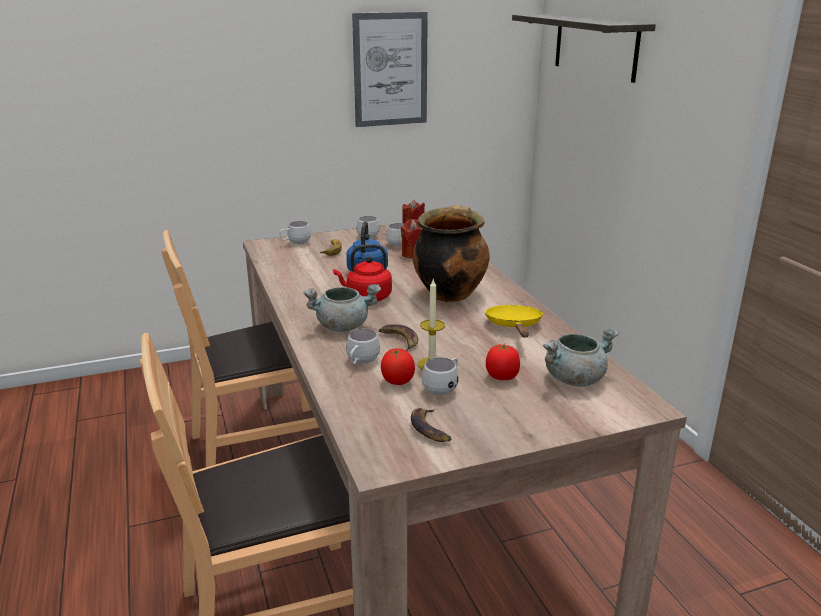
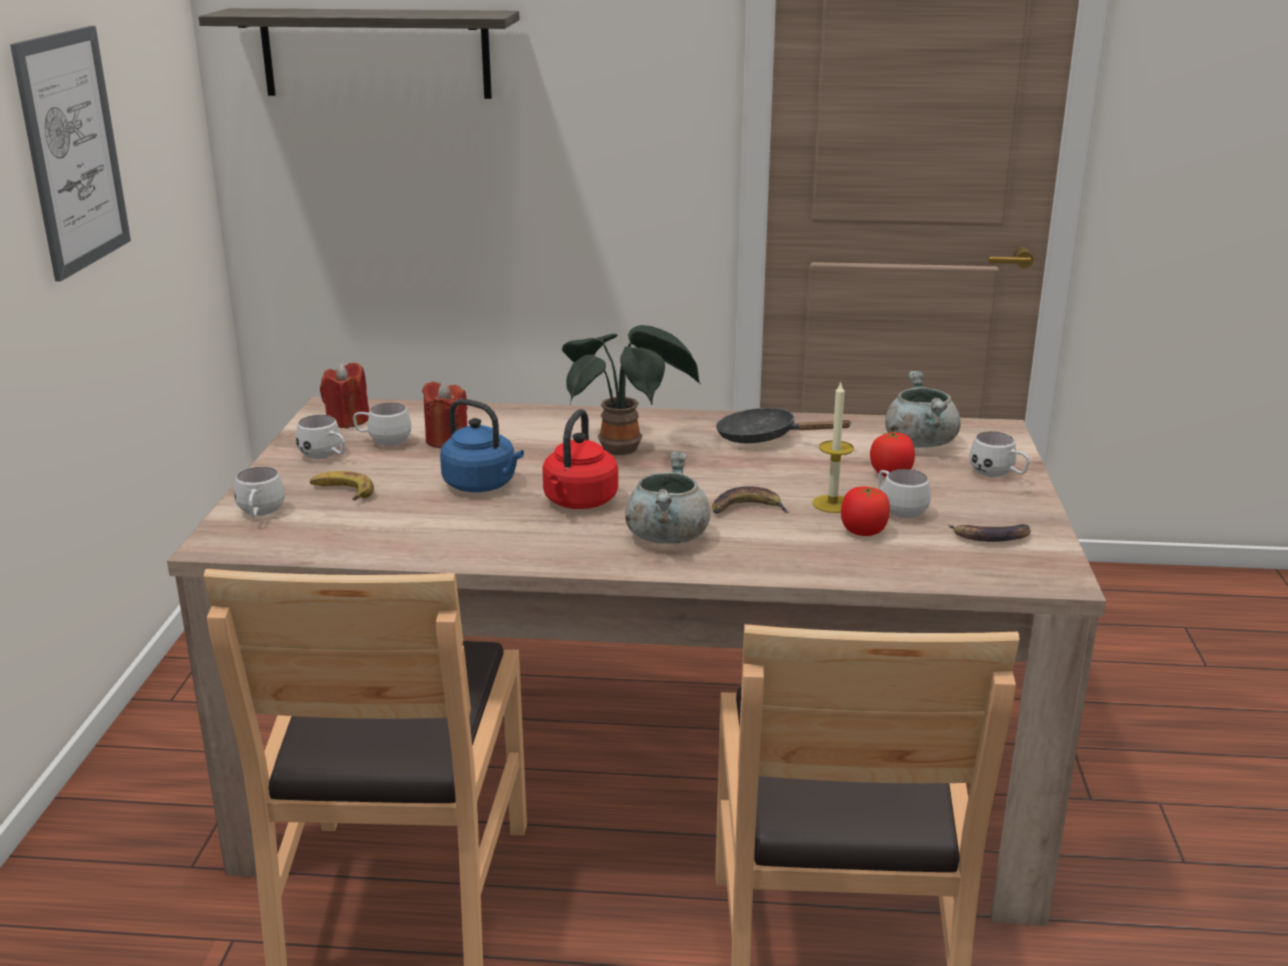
camera: 65 degrees left, 0 degrees up
white mug [346,329,380,365] -> white mug moved to [969,431,1030,477]
cooking pot [413,205,490,302] -> potted plant [562,325,701,455]
yellow frying pan [485,305,544,338] -> black frying pan [716,407,852,443]

